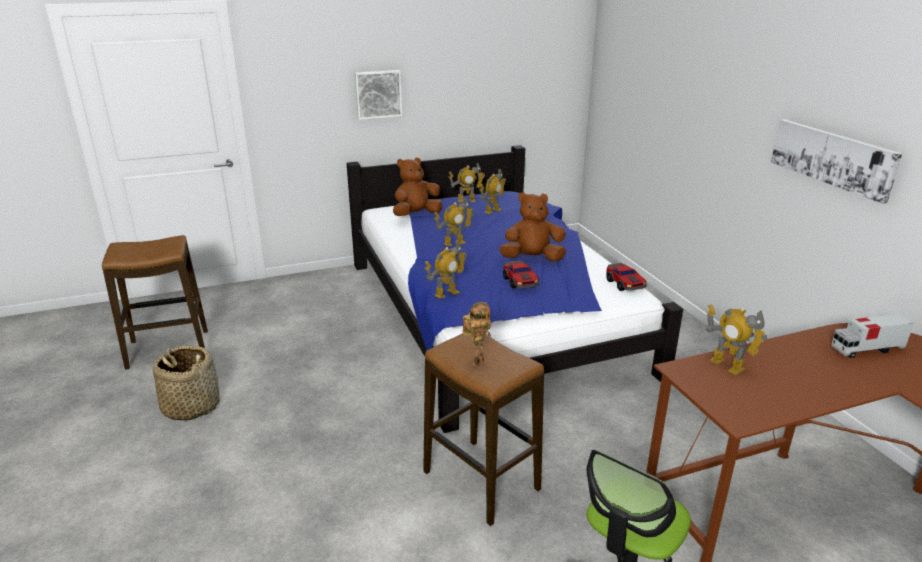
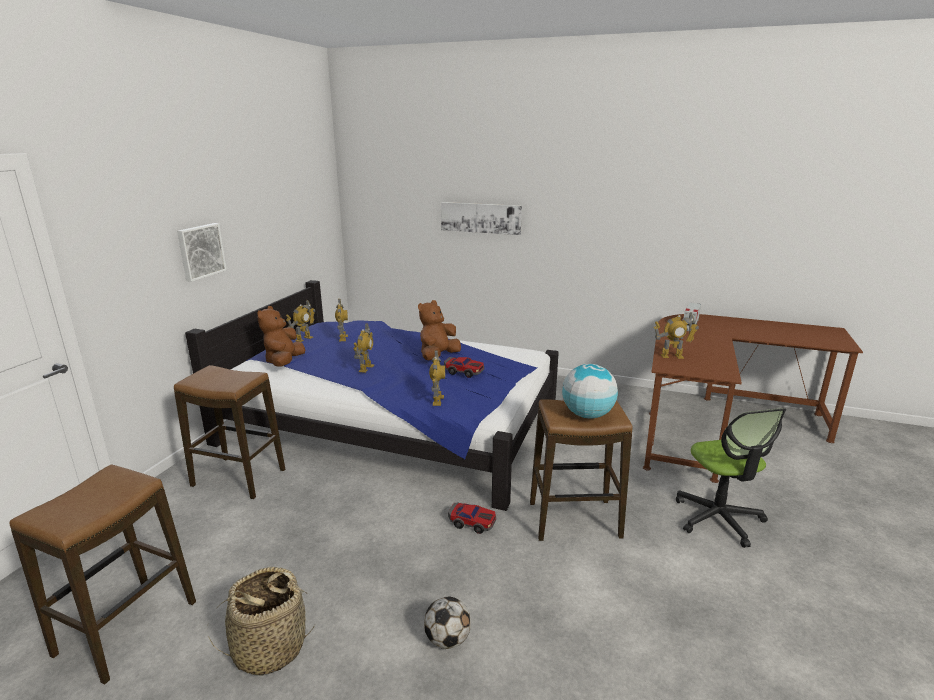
camera: 50 degrees left, 5 degrees down
toy robot [463,302,491,367] -> globe [562,364,618,419]
toy car [606,263,647,291] -> toy car moved to [448,503,496,534]
picture [771,119,902,204] -> picture moved to [441,202,522,235]
none -> stool [174,365,285,499]
none -> football [424,597,471,649]

